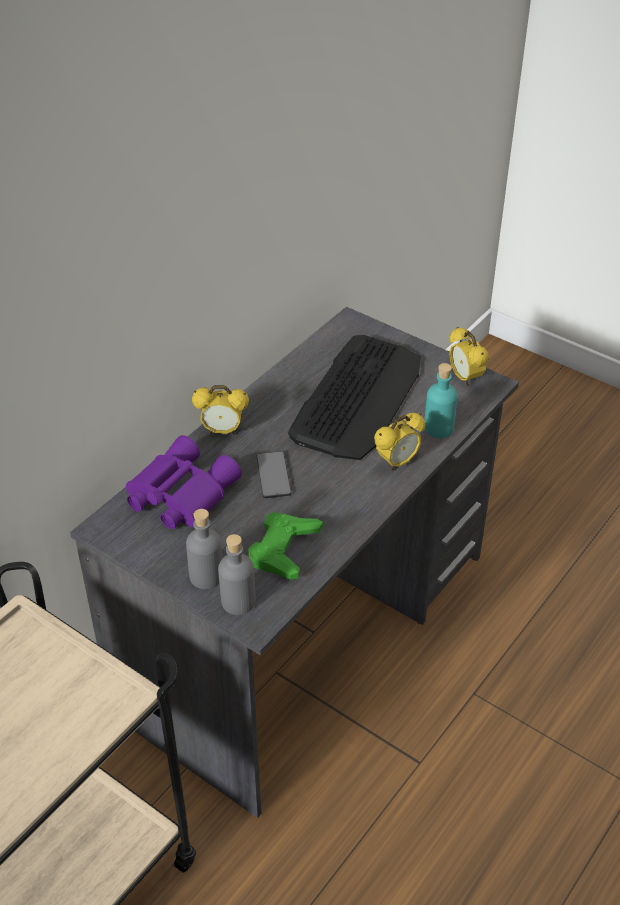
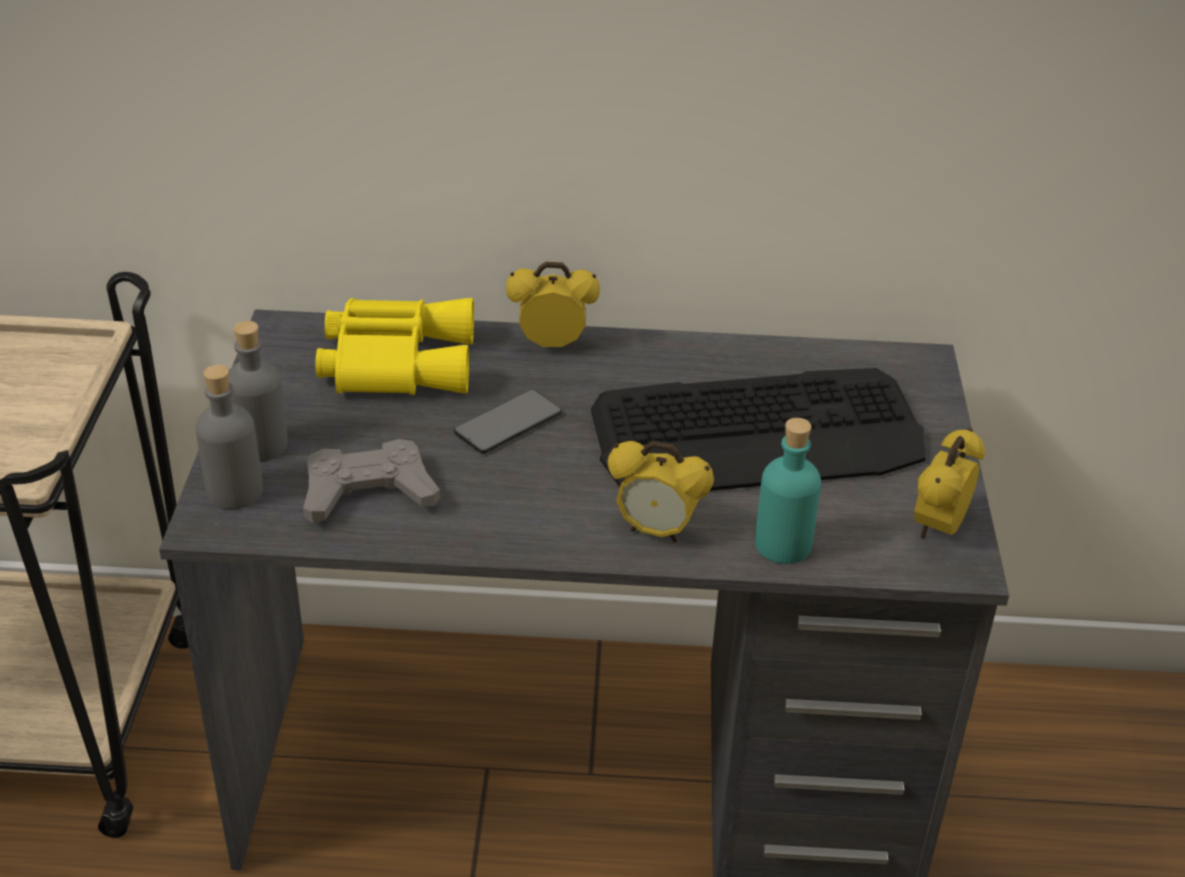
camera: 55 degrees right, 5 degrees down
purple binoculars [126,435,242,529] -> yellow binoculars [315,298,474,395]
alarm clock [192,385,249,435] -> alarm clock turned 120 degrees clockwise [506,261,600,347]
green game controller [248,512,323,580] -> grey game controller [303,439,440,523]

